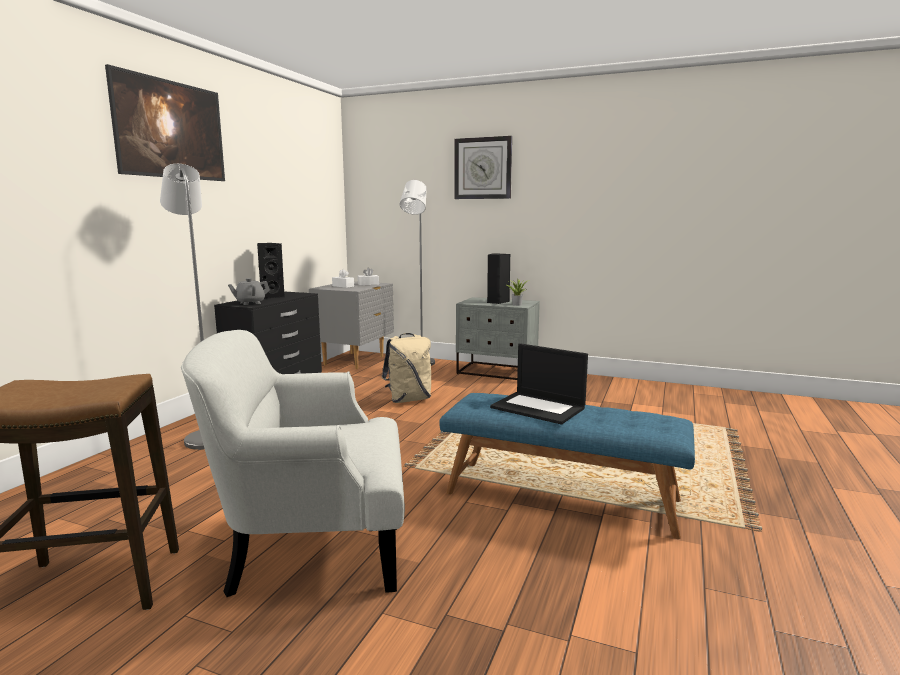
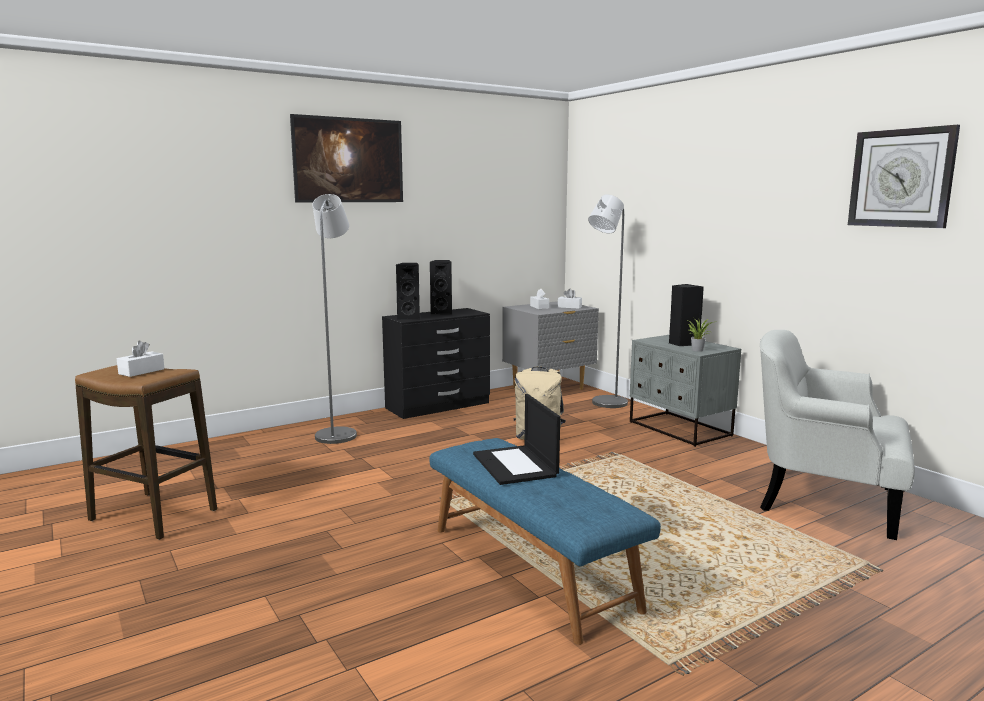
camera: 35 degrees right, 0 degrees up
white armchair [181,330,405,597] -> white armchair moved to [760,330,915,540]
grey teapot [228,278,270,305] -> black speaker [396,263,420,320]
wall clock [454,136,512,199] -> wall clock moved to [848,125,960,228]
none -> white tissue box [117,341,165,377]

